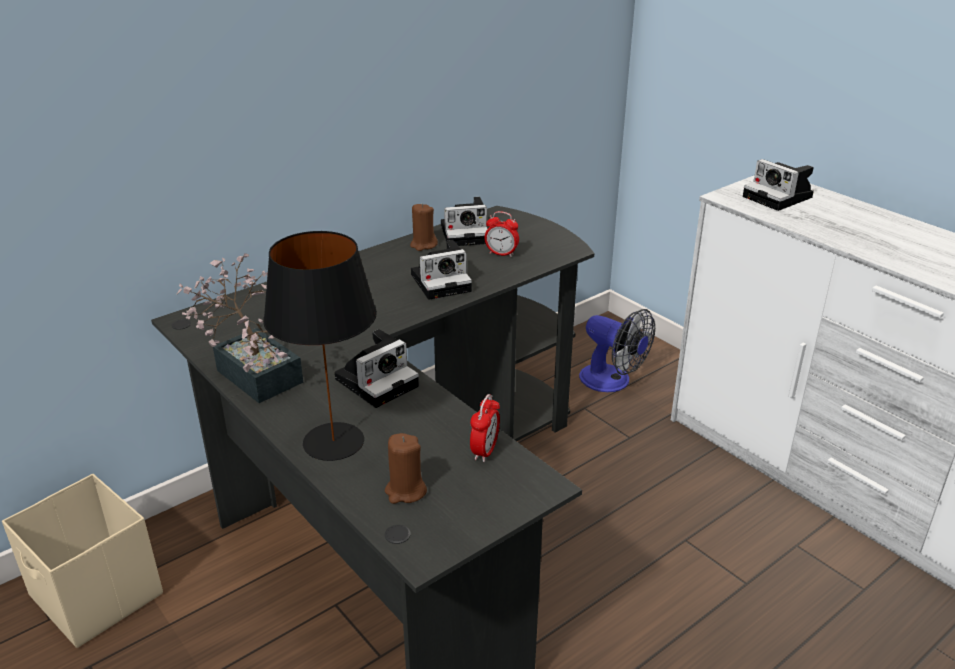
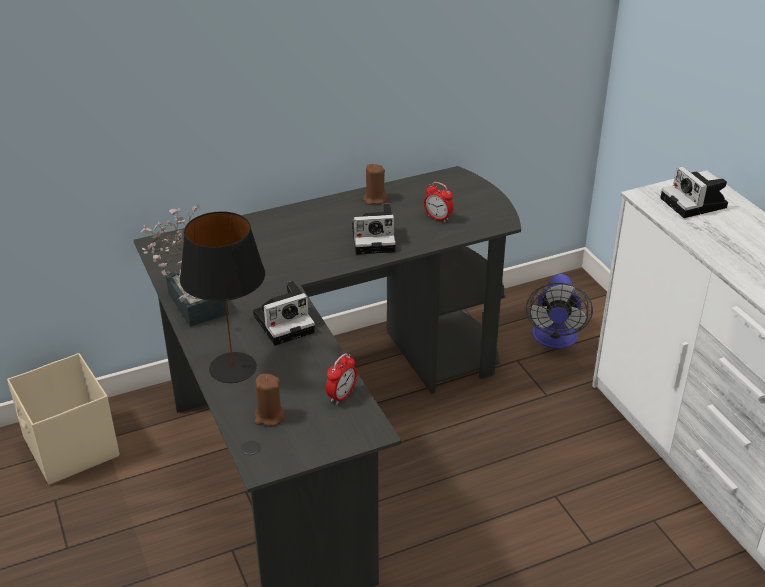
camera: 15 degrees right, 5 degrees up
camera [441,197,488,246] -> none
fan [579,309,655,392] -> fan turned 45 degrees clockwise [526,274,593,349]

